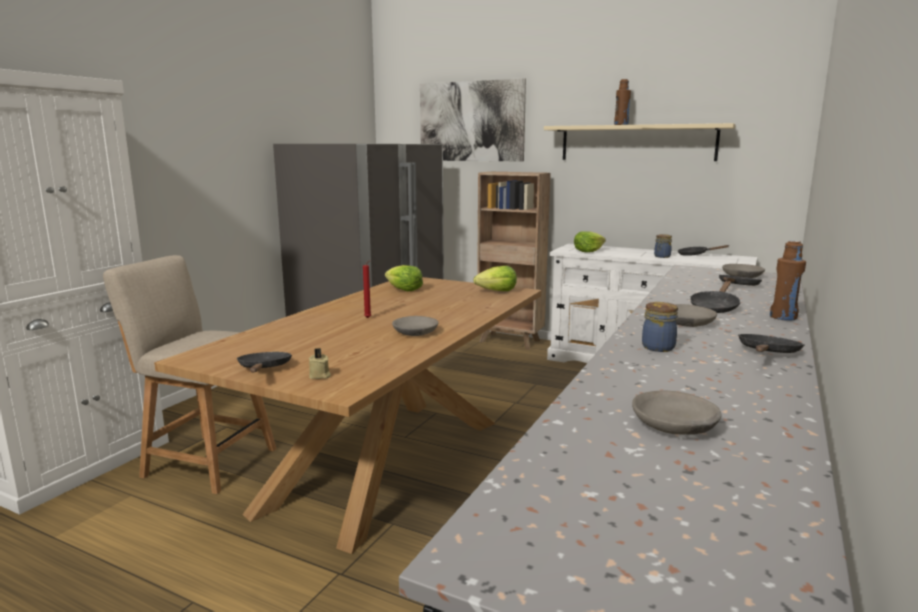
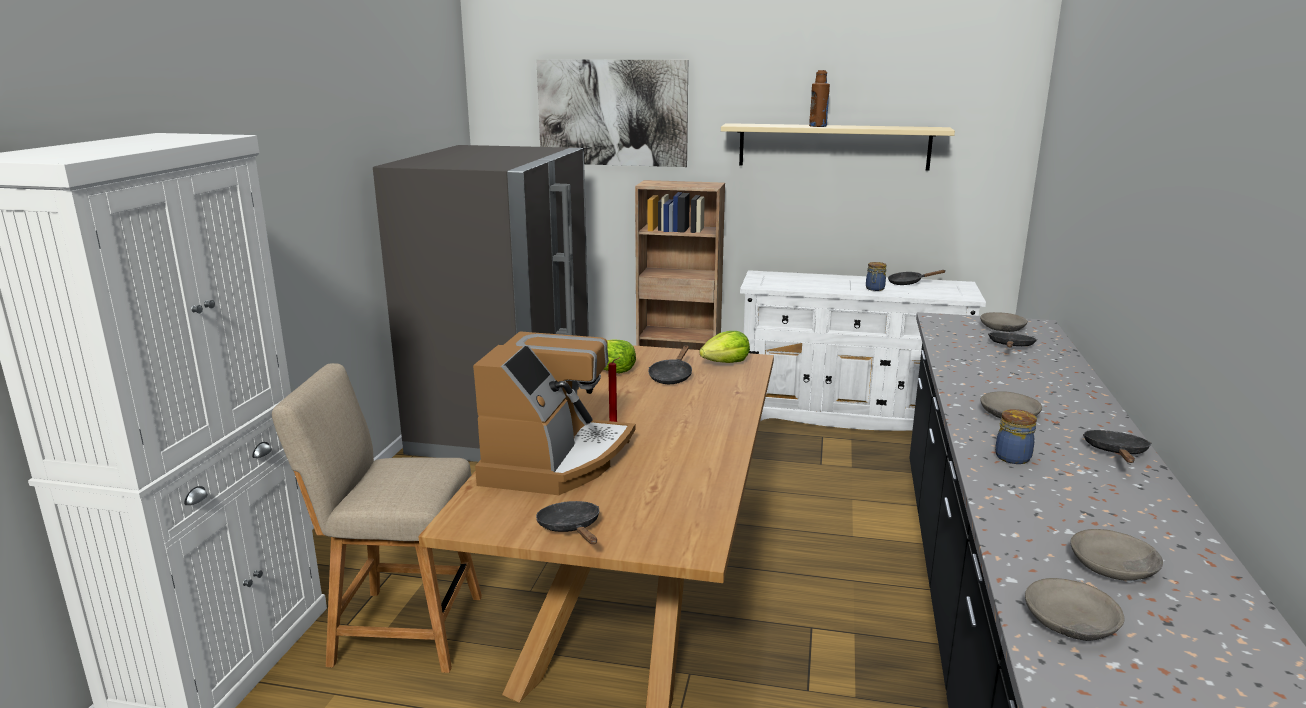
camera: 15 degrees left, 5 degrees up
beige candle [309,348,331,379] -> none
grey bowl [392,316,438,336] -> grey bowl moved to [1025,578,1125,641]
lettuce [574,231,606,252] -> none
black frying pan [690,281,740,313] -> black frying pan moved to [648,345,692,384]
brown bottle [770,240,806,321] -> none
none -> coffee machine [473,331,635,495]

